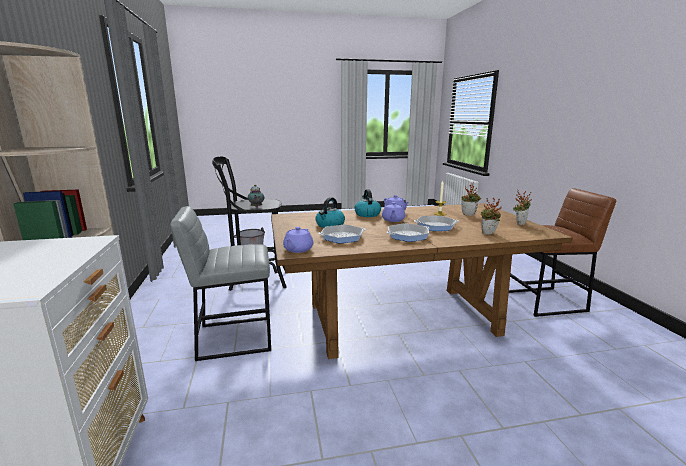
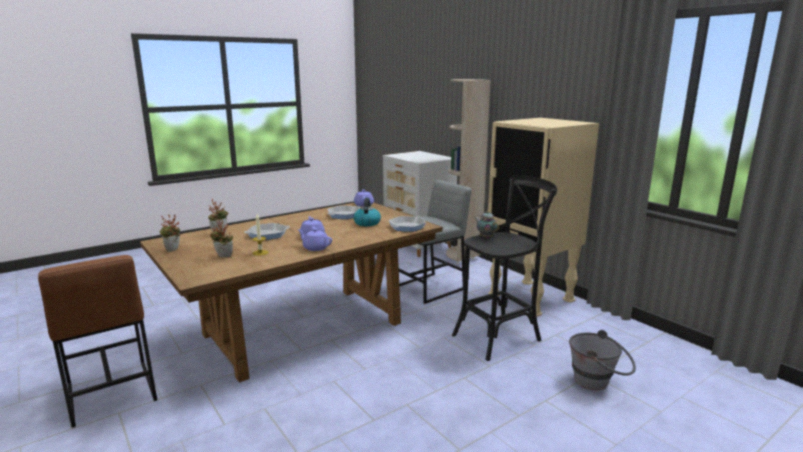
camera: 155 degrees right, 0 degrees up
kettle [354,189,381,217] -> none
frying pan [386,223,429,242] -> frying pan moved to [388,216,426,232]
brown chair [509,188,616,317] -> brown chair turned 90 degrees counterclockwise [38,255,157,428]
none -> beige cabinet [488,118,599,317]

